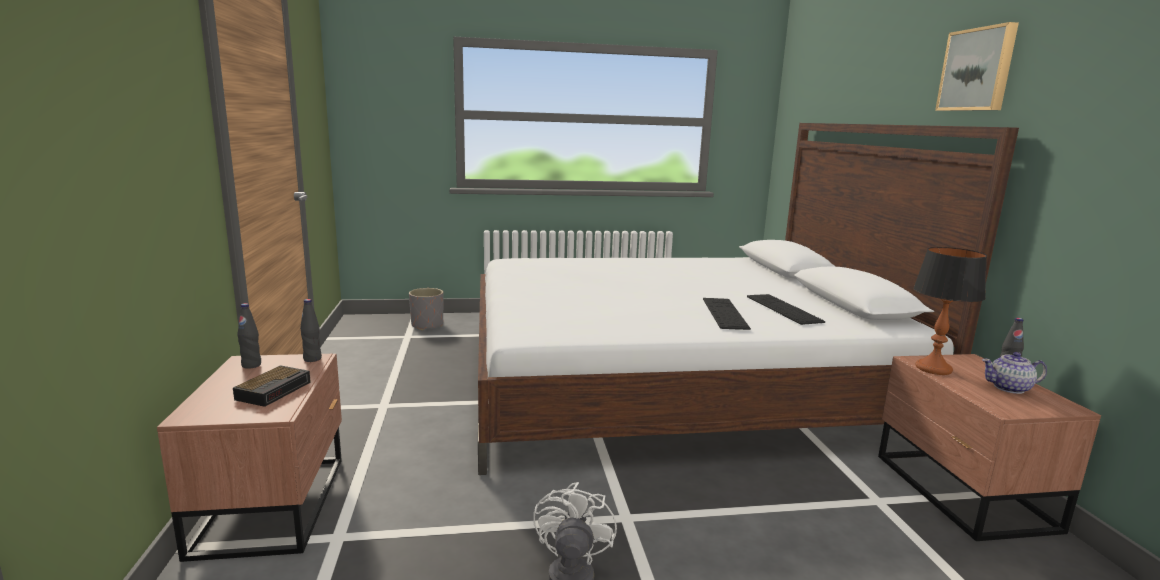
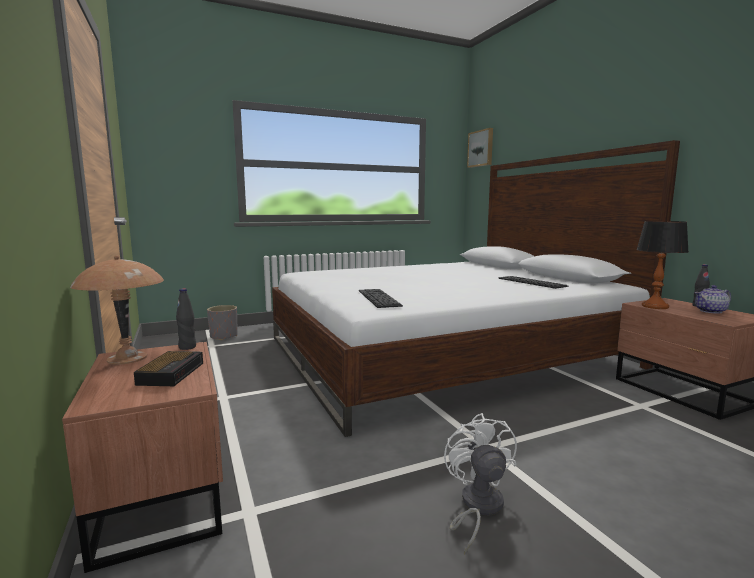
camera: 15 degrees left, 5 degrees down
black bottle [237,303,261,369] -> brown table lamp [70,256,164,365]
keyboard [703,298,751,330] -> keyboard moved to [359,289,403,308]
picture [935,22,1019,111] -> picture moved to [467,128,493,168]

